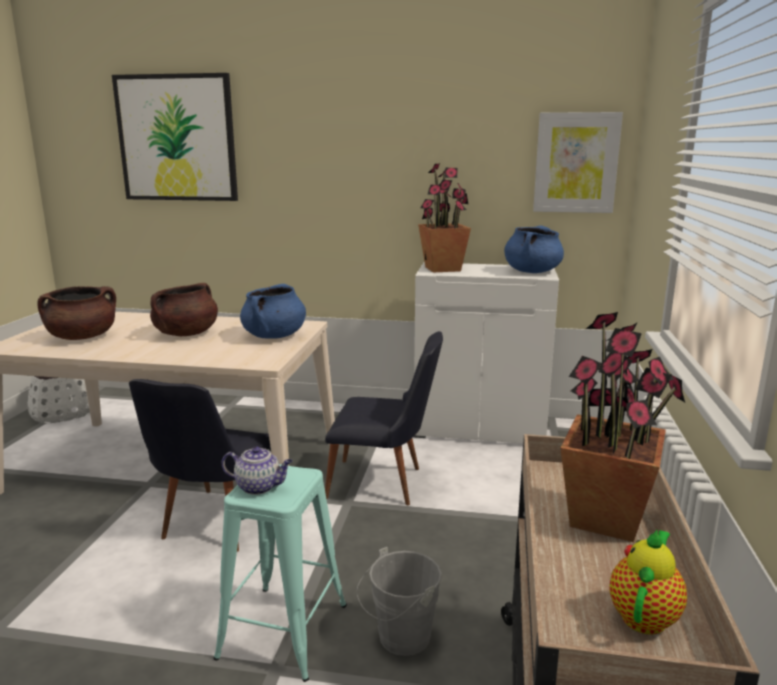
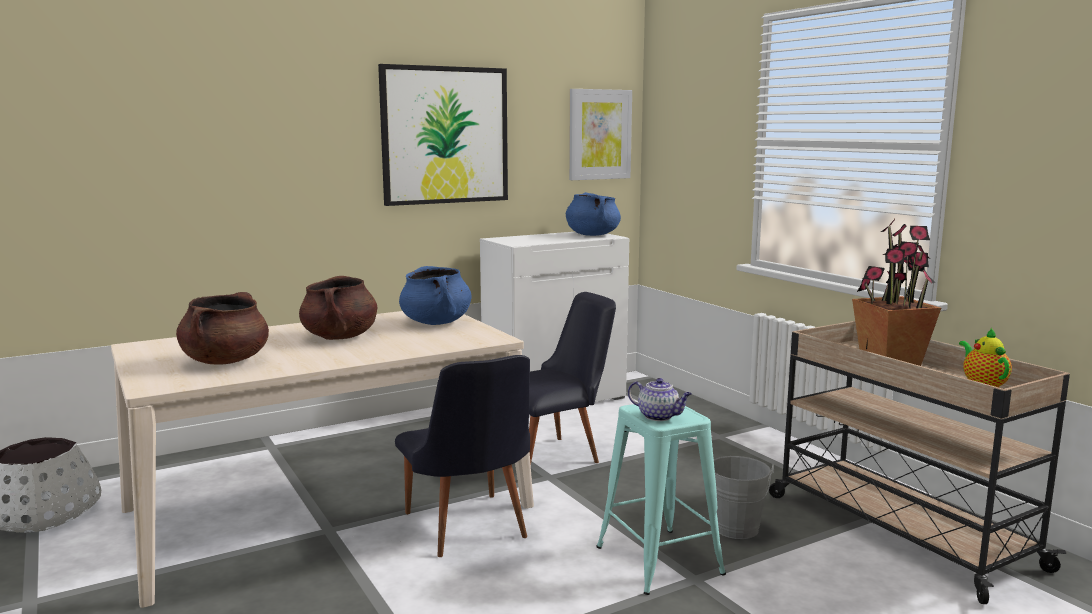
camera: 40 degrees left, 5 degrees down
picture [112,73,238,201] -> picture moved to [378,64,508,206]
teapot [222,446,293,495] -> teapot turned 60 degrees clockwise [628,378,692,421]
potted plant [418,163,471,273] -> none

